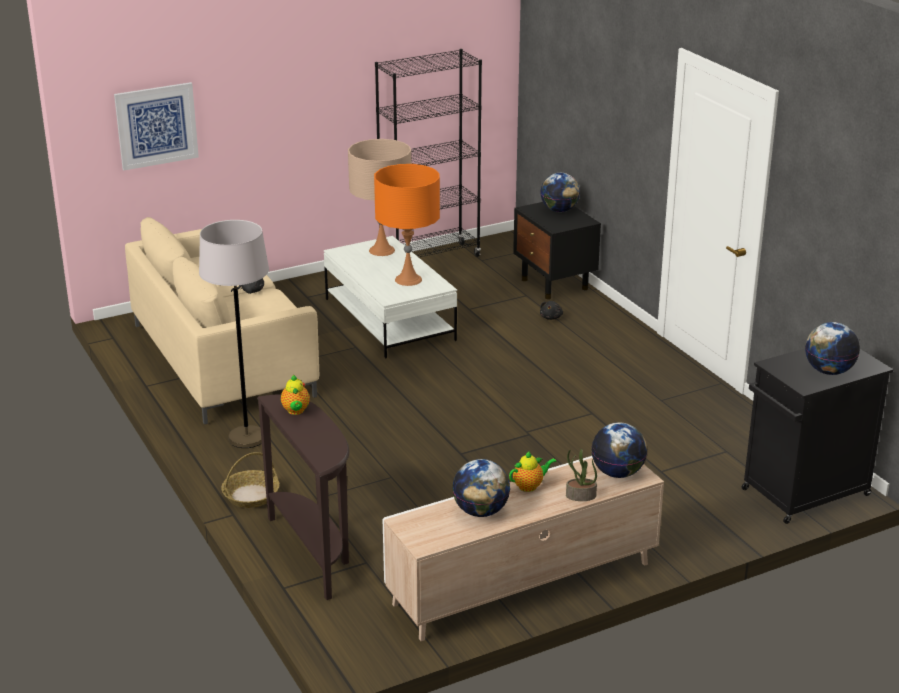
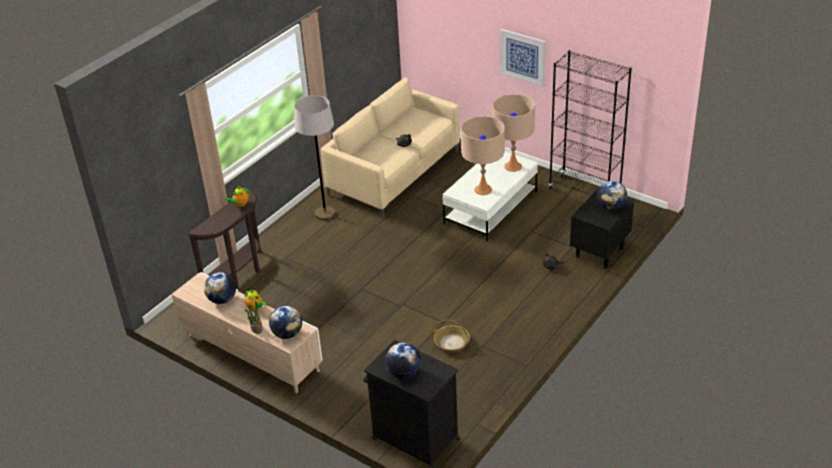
camera: 65 degrees right, 10 degrees up
picture [114,82,199,170] -> picture moved to [500,29,546,87]
basket [221,452,280,508] -> basket moved to [434,320,470,352]
orange table lamp [374,164,440,286] -> beige table lamp [461,116,505,195]

